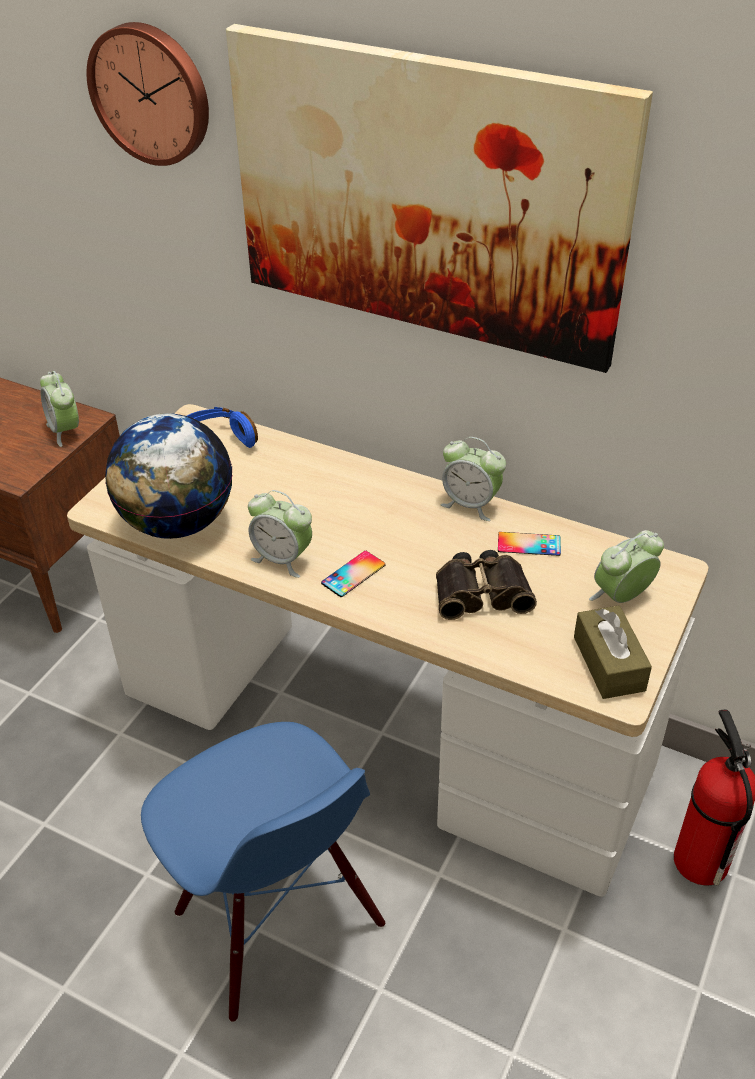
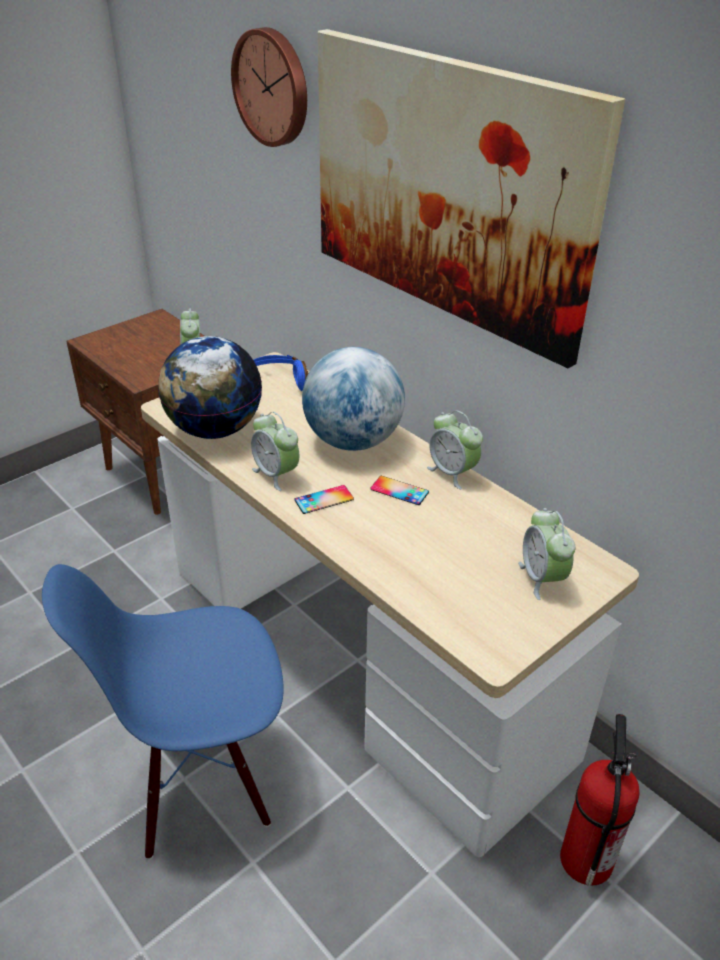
camera: 20 degrees right, 5 degrees down
blue chair [141,722,385,1022] -> blue chair turned 90 degrees clockwise [42,564,284,859]
binoculars [436,550,537,620] -> none
phone [498,532,561,556] -> phone moved to [370,476,429,505]
brown tissue box [574,606,652,699] -> none
alarm clock [589,530,664,603] -> alarm clock turned 90 degrees counterclockwise [518,508,575,600]
none -> globe [302,347,405,451]

